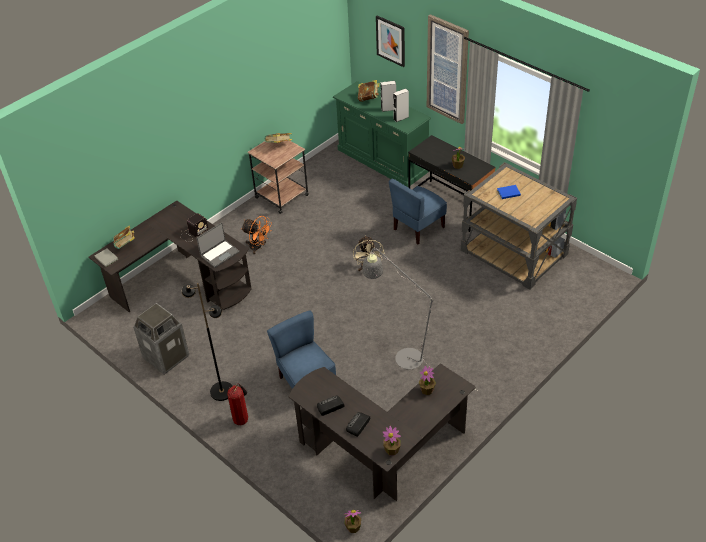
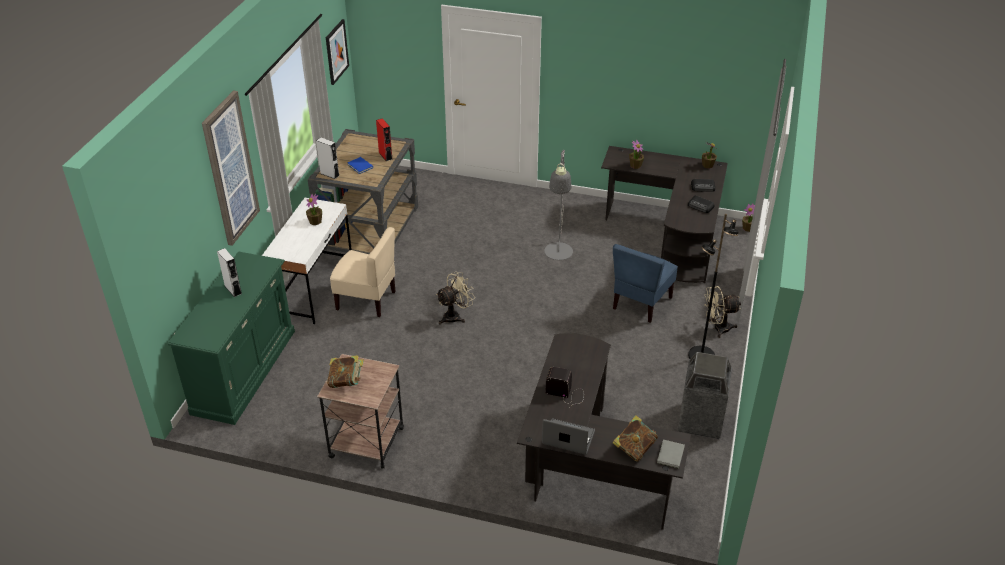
camera: 120 degrees left, 5 degrees down
laptop [197,223,240,268] -> laptop moved to [542,419,595,455]
fire extinguisher [227,383,248,425] -> beige fan [704,286,741,338]
orange fan [241,216,271,254] -> none
book [358,80,380,102] -> none
picture [376,16,405,67] -> picture moved to [326,19,349,85]
blue chair [389,179,447,244] -> beige chair [330,227,396,317]
grey speaker [393,88,409,122] -> grey speaker moved to [316,138,339,179]
black desk [408,135,496,232] -> white desk [262,198,352,324]
none -> red speaker [376,118,393,161]

